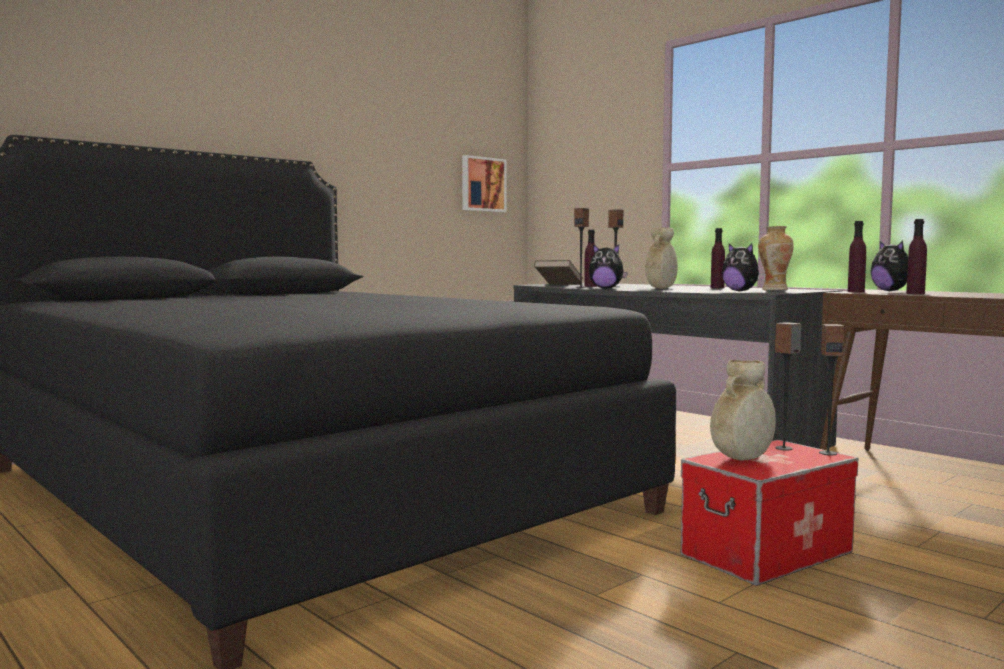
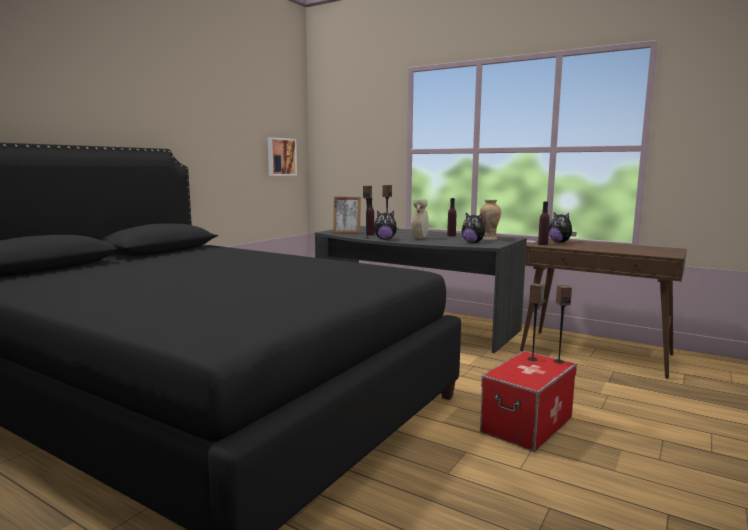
camera: 15 degrees left, 5 degrees up
brown book [534,260,583,285] -> picture frame [333,196,361,234]
beige vase [710,360,776,461] -> none
purple bottle [906,219,927,294] -> none

